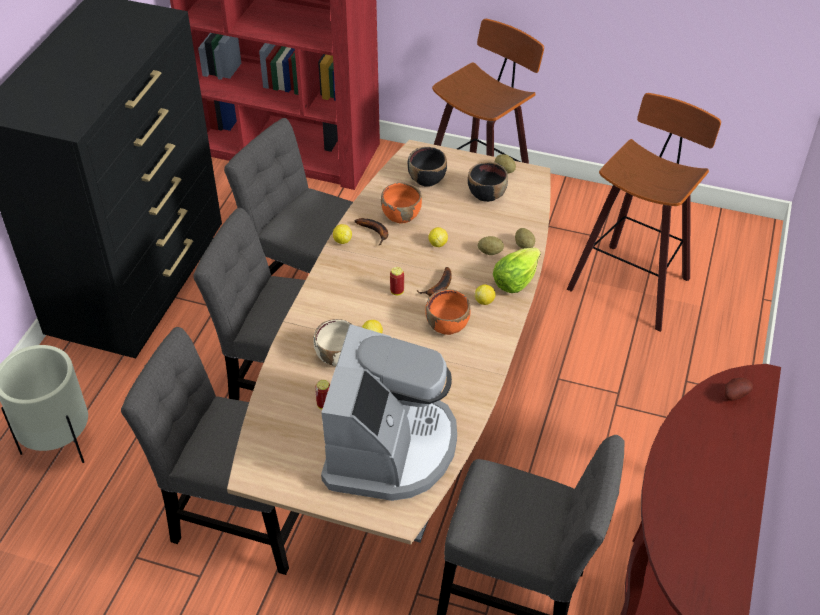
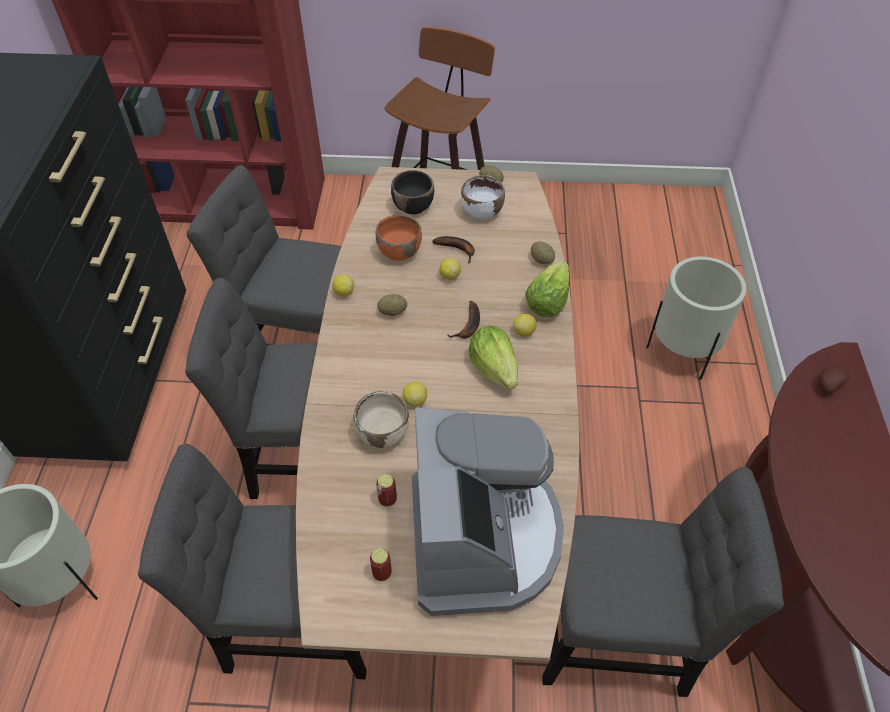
camera: 15 degrees left, 5 degrees up
banana [355,218,388,245] -> banana moved to [432,236,475,263]
can [390,267,404,295] -> can moved to [370,548,392,581]
orange bowl [426,289,470,335] -> lettuce [469,326,518,390]
black bowl [468,162,508,202] -> white bowl [461,175,505,220]
potato [478,236,504,255] -> potato moved to [377,294,407,316]
stool [567,93,721,332] -> none
none -> beige planter [646,256,746,380]

